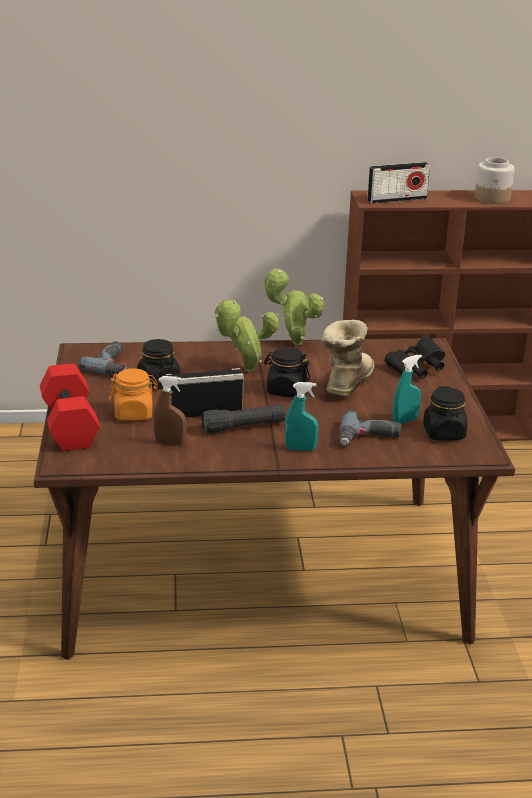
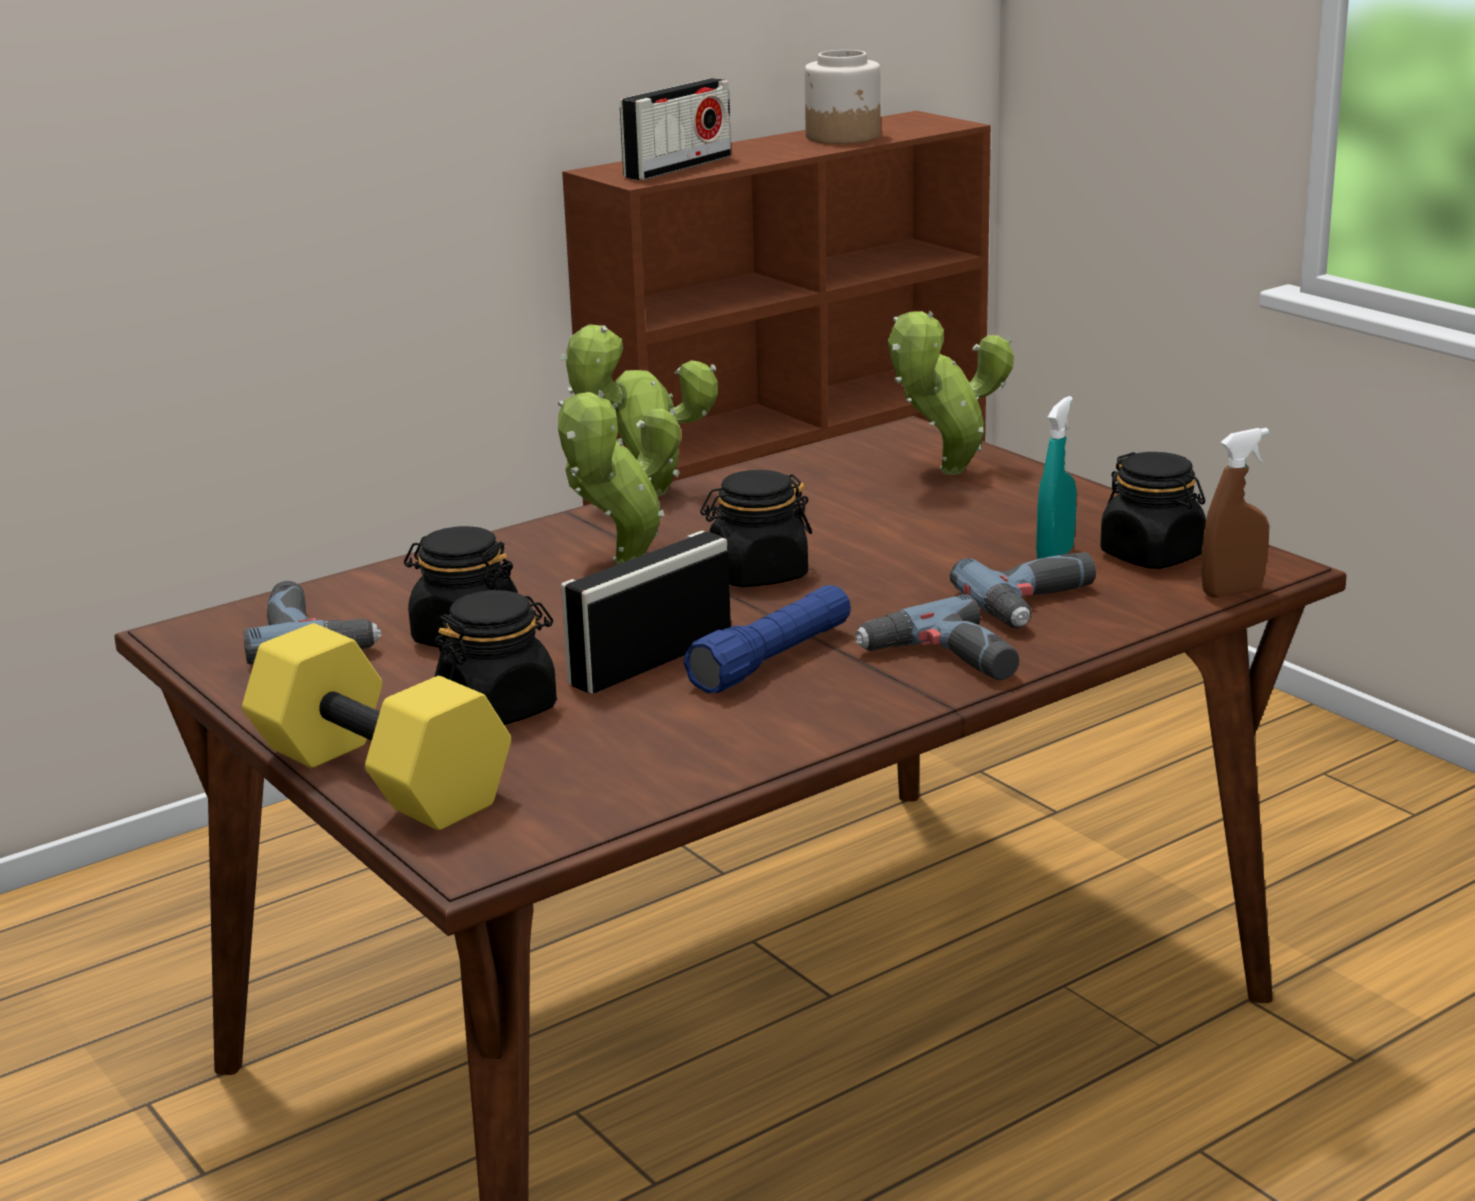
camera: 30 degrees left, 5 degrees down
red dumbbell [40,363,100,451] -> yellow dumbbell [242,623,511,830]
orange jar [109,368,158,421] -> black jar [435,590,557,725]
brown spray bottle [153,376,186,445] -> brown spray bottle moved to [1202,428,1269,598]
black flashlight [201,404,286,434] -> blue flashlight [683,585,851,694]
turquoise spray bottle [285,382,319,451] -> power drill [854,594,1019,680]
boot [321,320,374,397] -> none
black binoculars [385,336,445,379] -> potted plant [888,310,1014,475]

